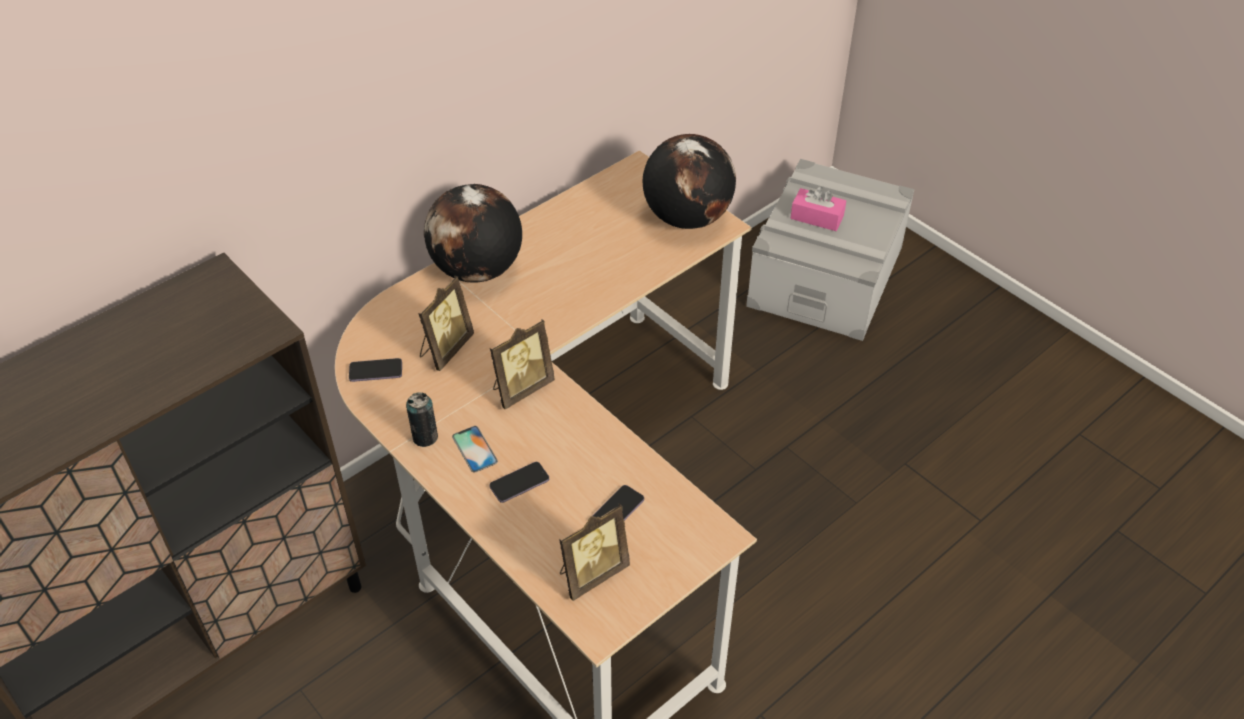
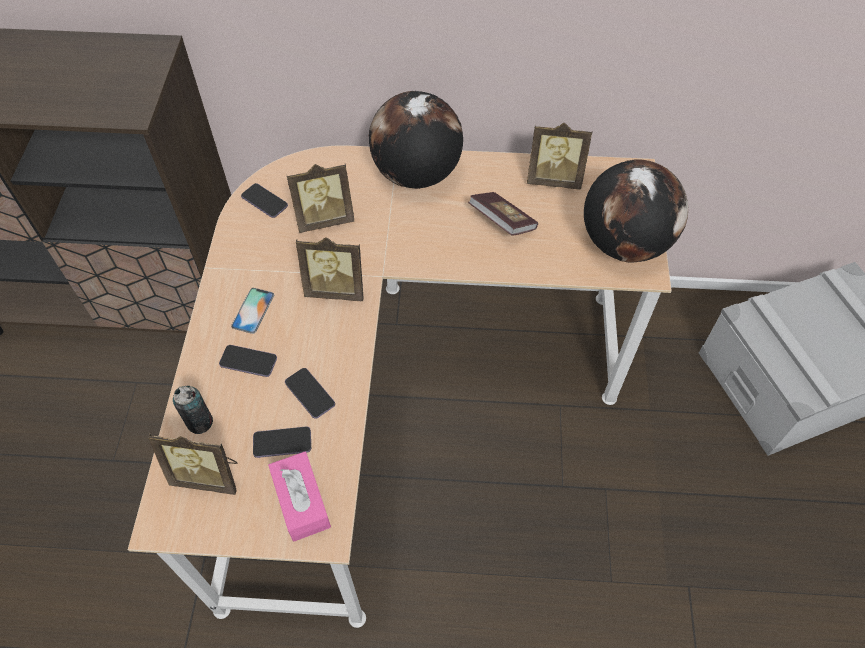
camera: 45 degrees right, 10 degrees up
can [406,392,438,447] -> can moved to [173,385,213,434]
pink tissue box [790,186,846,231] -> pink tissue box moved to [268,451,331,542]
none -> phone [285,368,335,419]
none -> book [468,192,538,236]
none -> picture frame [527,123,592,189]

